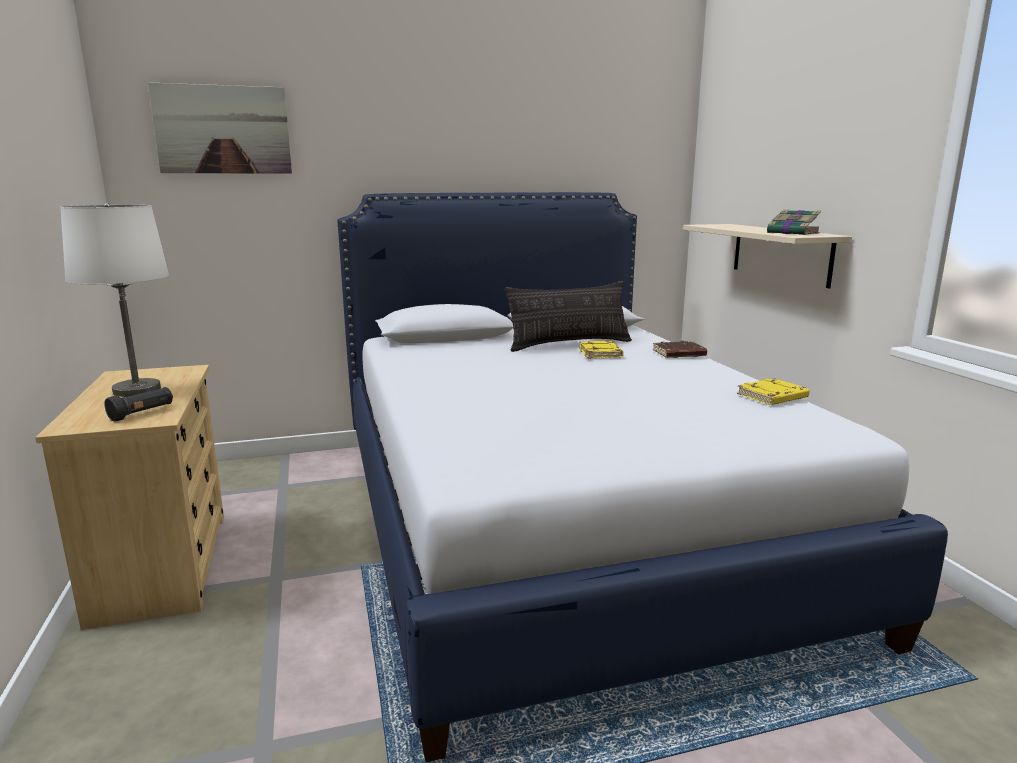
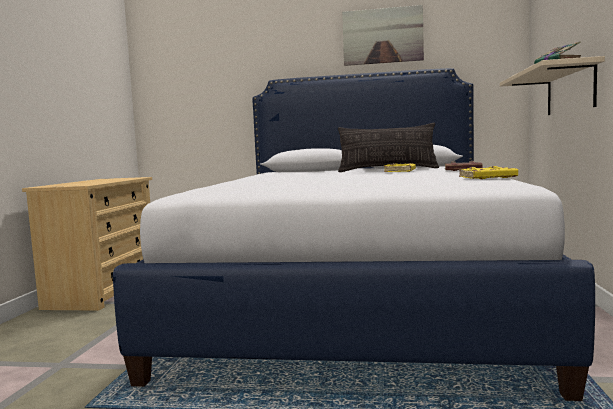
camera: 25 degrees right, 10 degrees down
white table lamp [60,203,169,397] -> none
black flashlight [104,387,173,422] -> none
picture [148,82,292,174] -> picture moved to [342,5,424,66]

